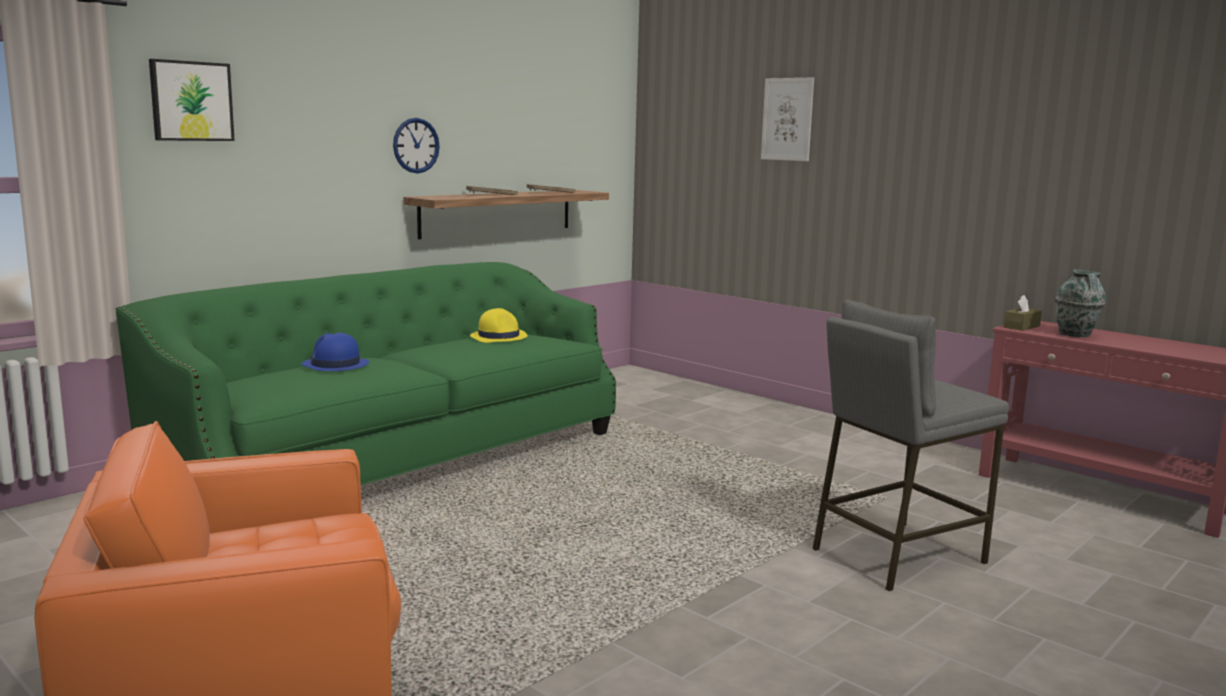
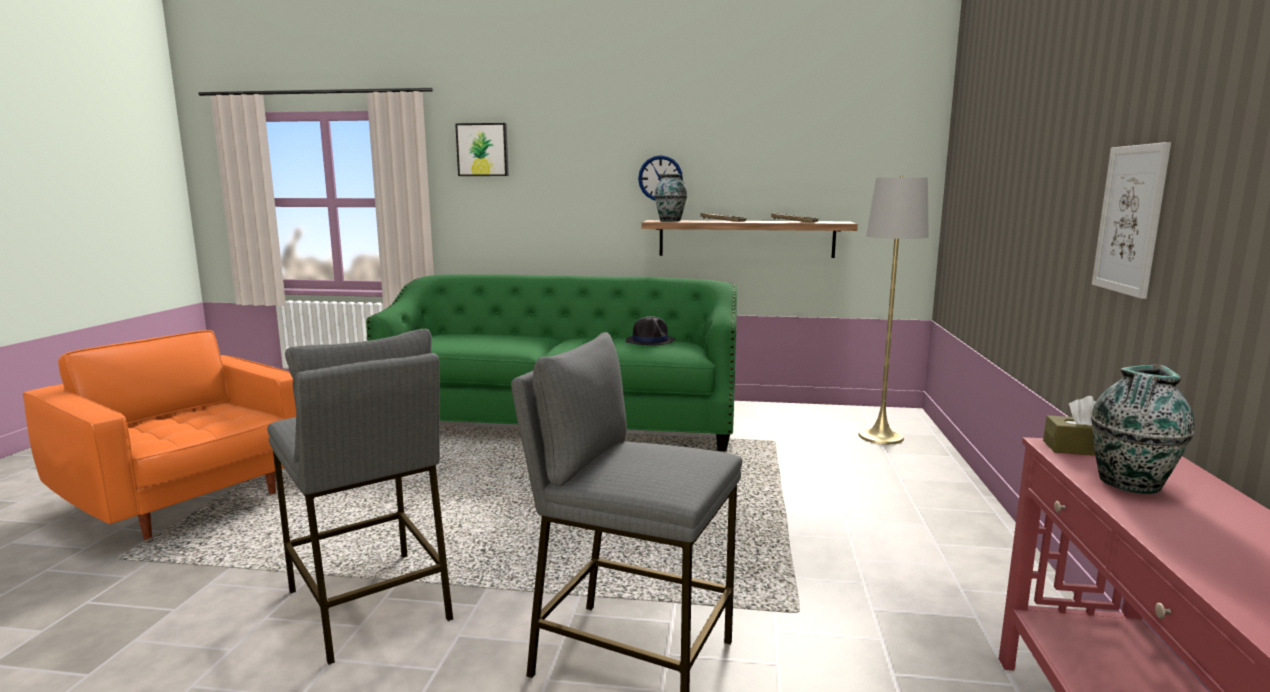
camera: 55 degrees right, 0 degrees up
blue hat [301,333,369,371] -> none
yellow hat [470,308,528,343] -> black hat [626,316,675,345]
picture [761,78,814,161] -> picture moved to [1092,142,1171,299]
none -> grey stool [267,329,453,665]
none -> vase [654,174,687,222]
none -> grey floor lamp [858,175,929,444]

